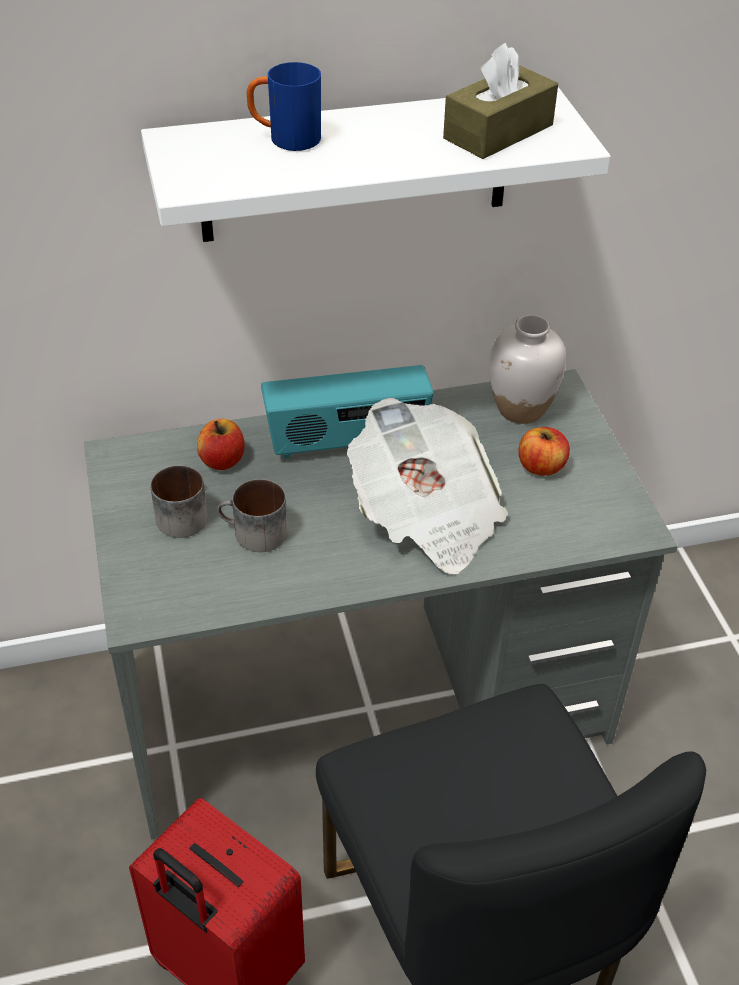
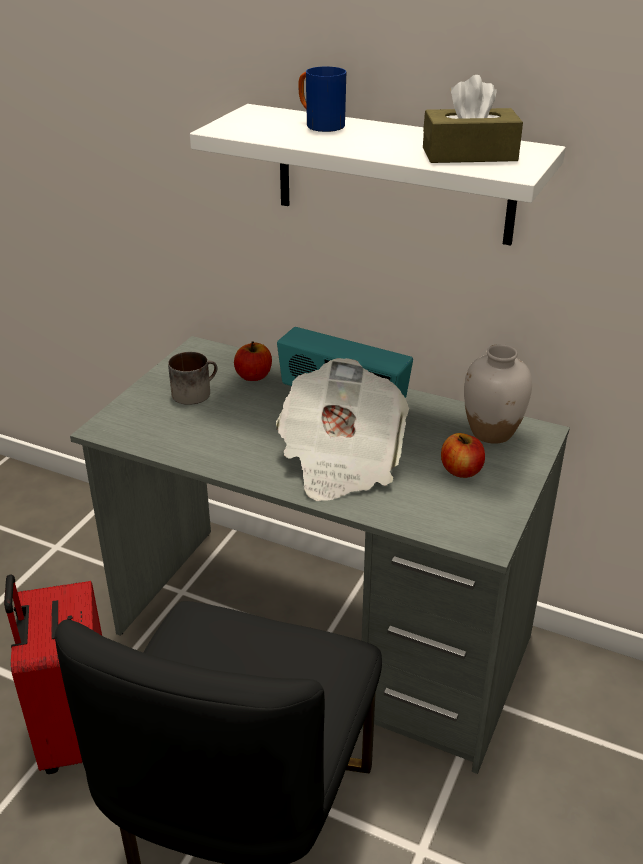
camera: 40 degrees right, 10 degrees down
mug [217,479,287,552] -> none

